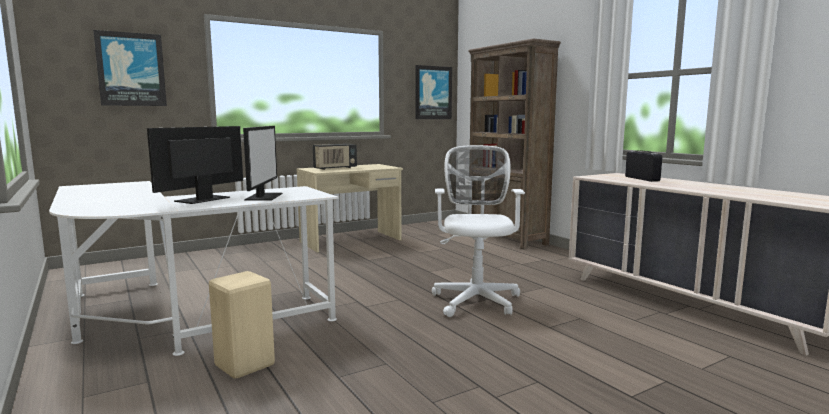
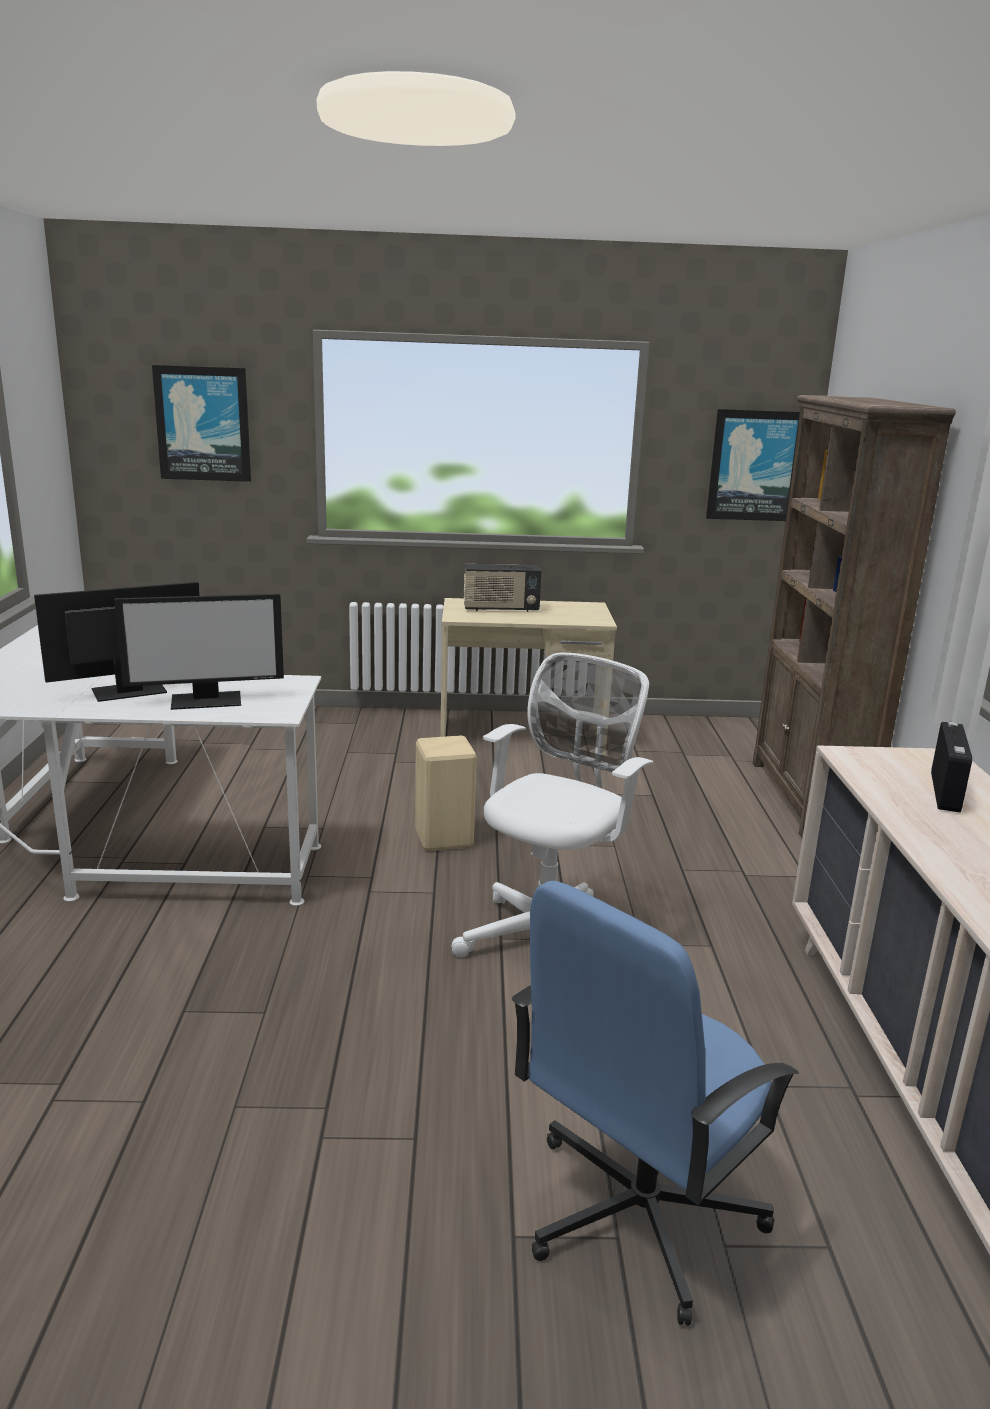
camera: 30 degrees right, 10 degrees up
beige stool [209,271,275,378] -> beige stool moved to [415,735,476,851]
monitor [243,126,282,201] -> monitor turned 45 degrees clockwise [114,594,284,710]
none -> blue office chair [512,881,799,1326]

